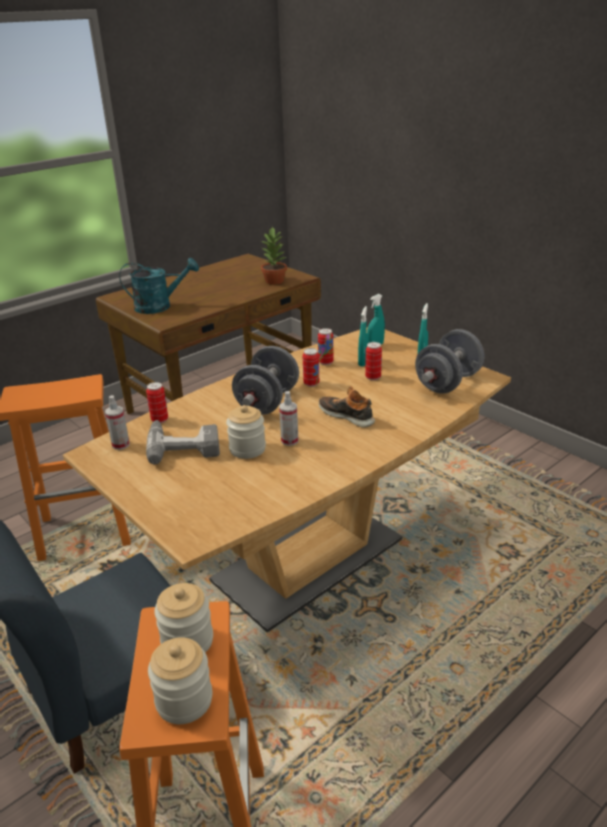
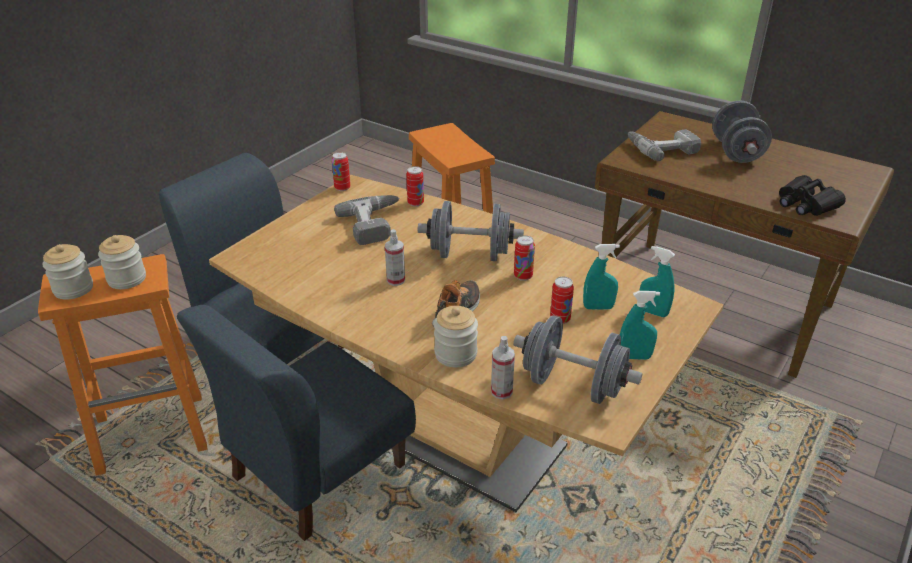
camera: 75 degrees right, 5 degrees up
spray bottle [105,395,130,450] -> spray bottle moved to [491,336,515,399]
turquoise watering can [119,258,199,314] -> power drill [628,129,701,161]
jar [226,405,266,459] -> jar moved to [434,306,478,367]
potted plant [261,226,287,285] -> black binoculars [779,175,846,216]
can [318,328,333,365] -> can moved to [332,152,350,191]
none -> blue chair [177,305,416,541]
none -> grey dumbbell [712,101,772,163]

